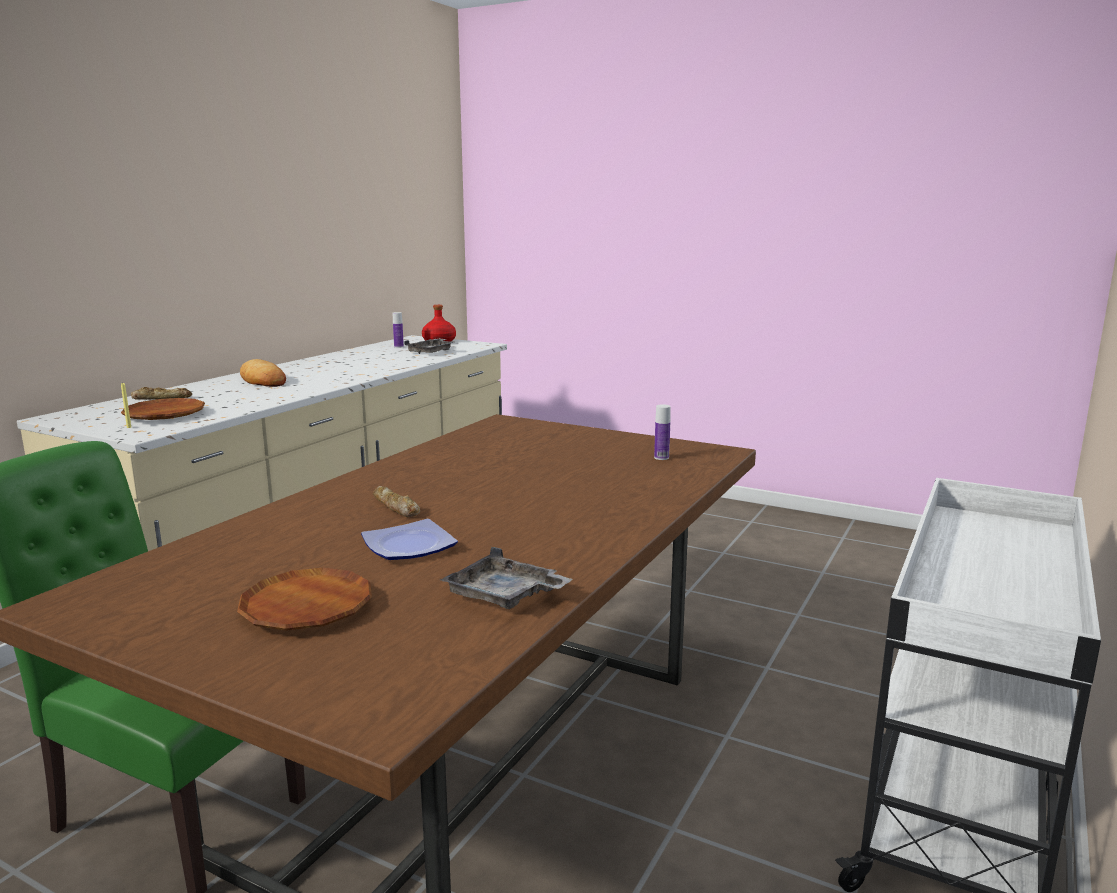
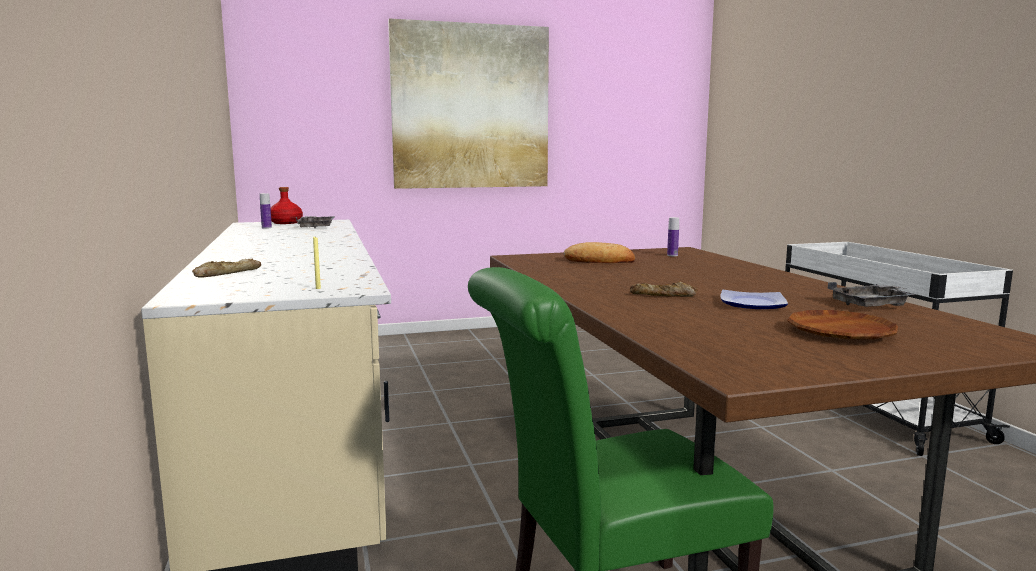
camera: 45 degrees left, 5 degrees down
brown plate [121,398,205,420] -> none
bread [240,359,286,387] -> bread moved to [564,242,635,263]
none -> picture [388,19,549,189]

